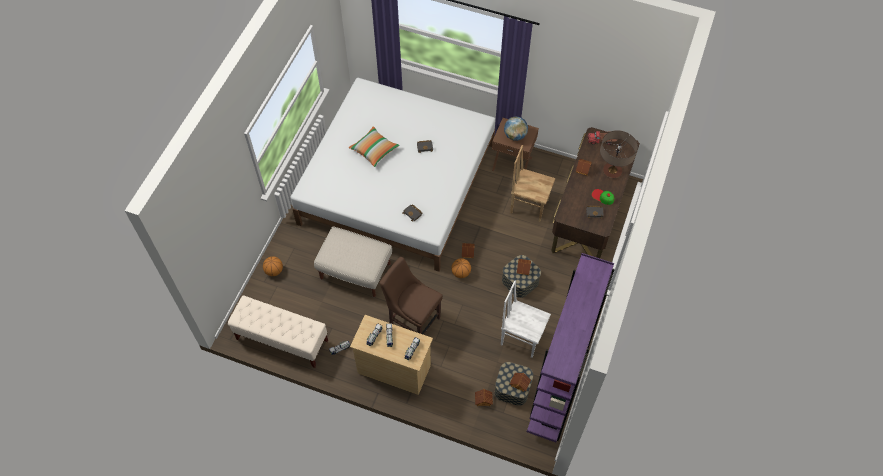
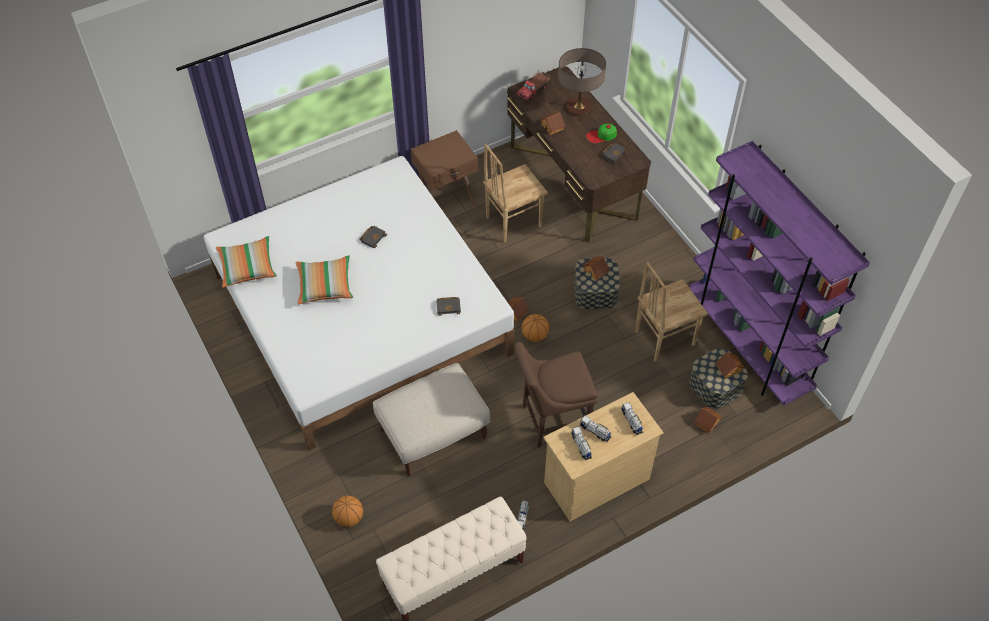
camera: 50 degrees left, 5 degrees down
white chair [501,281,551,358] -> brown chair [635,262,708,362]
globe [504,117,528,141] -> none
none -> pillow [216,236,277,288]

